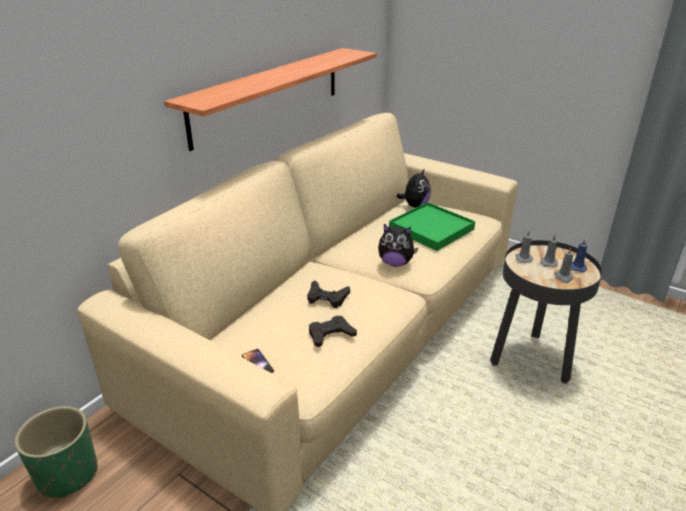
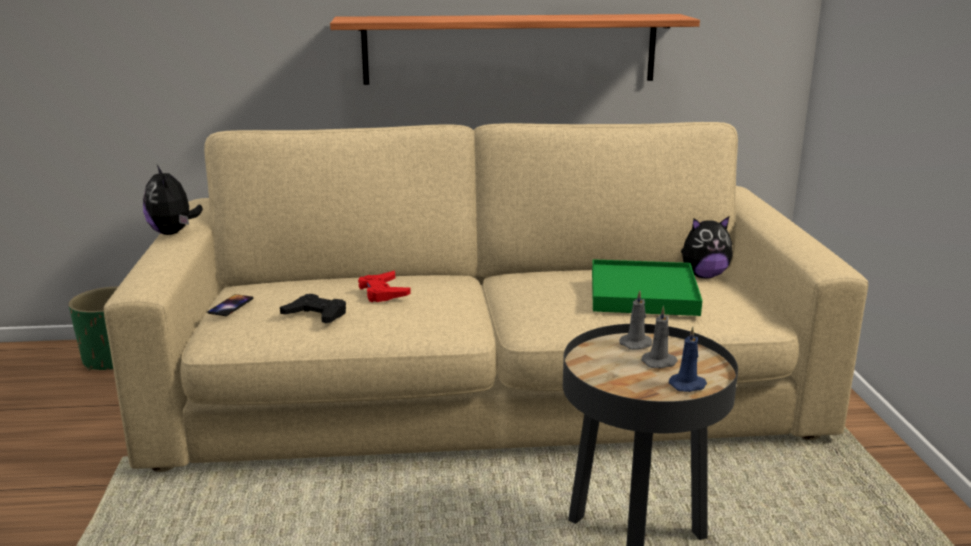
camera: 50 degrees right, 10 degrees down
black game controller [307,280,350,308] -> red game controller [358,271,411,302]
plush toy [378,224,418,267] -> plush toy moved to [143,165,203,235]
grey candle [554,247,573,283] -> none

